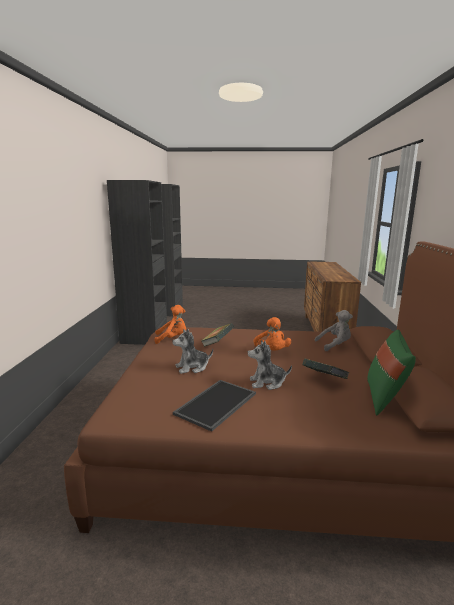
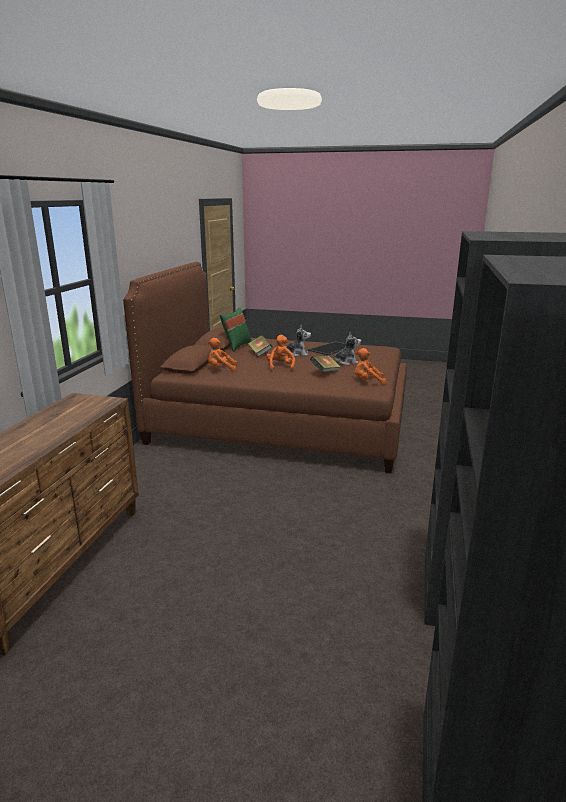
camera: 170 degrees left, 5 degrees up
grey plush toy [314,310,353,351] -> orange plush toy [208,338,237,372]

